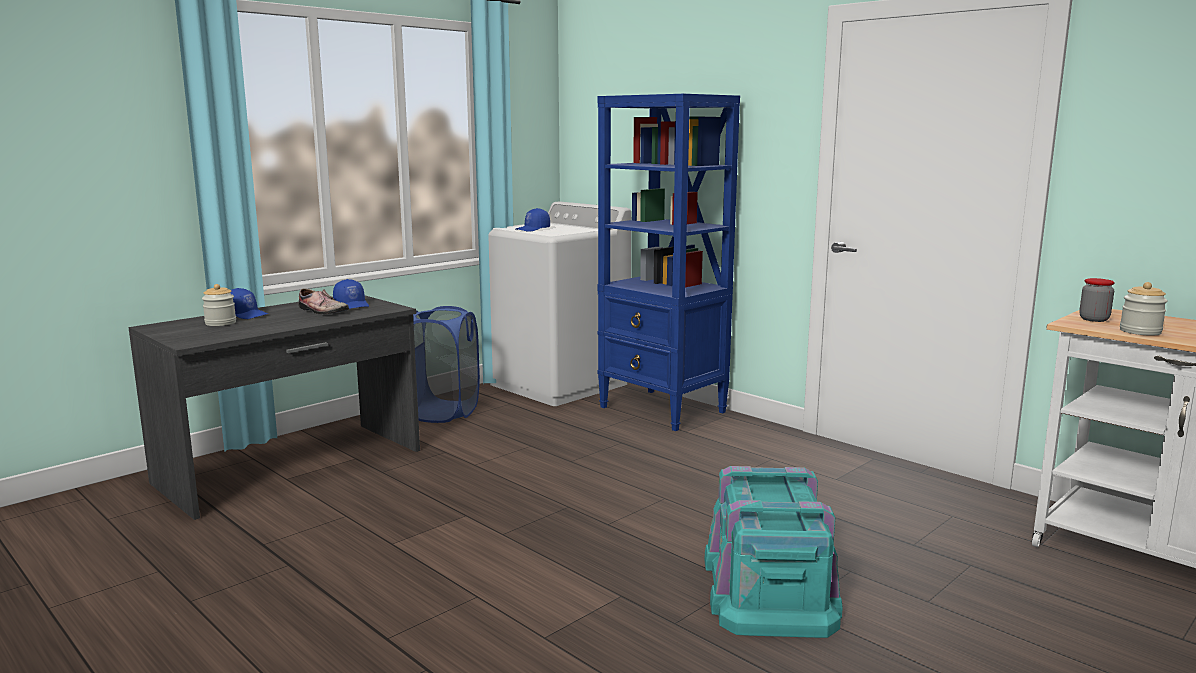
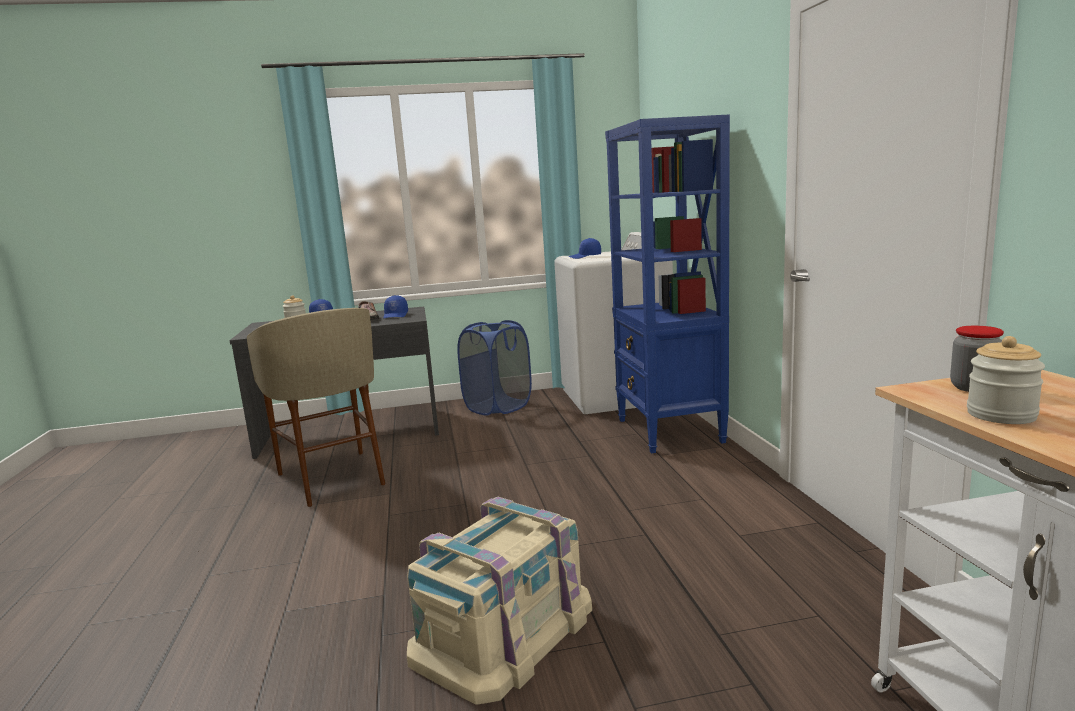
camera: 35 degrees right, 0 degrees up
turquoise storage box [704,466,843,638] -> beige storage box [407,497,592,705]
none -> beige stool [247,308,385,507]

